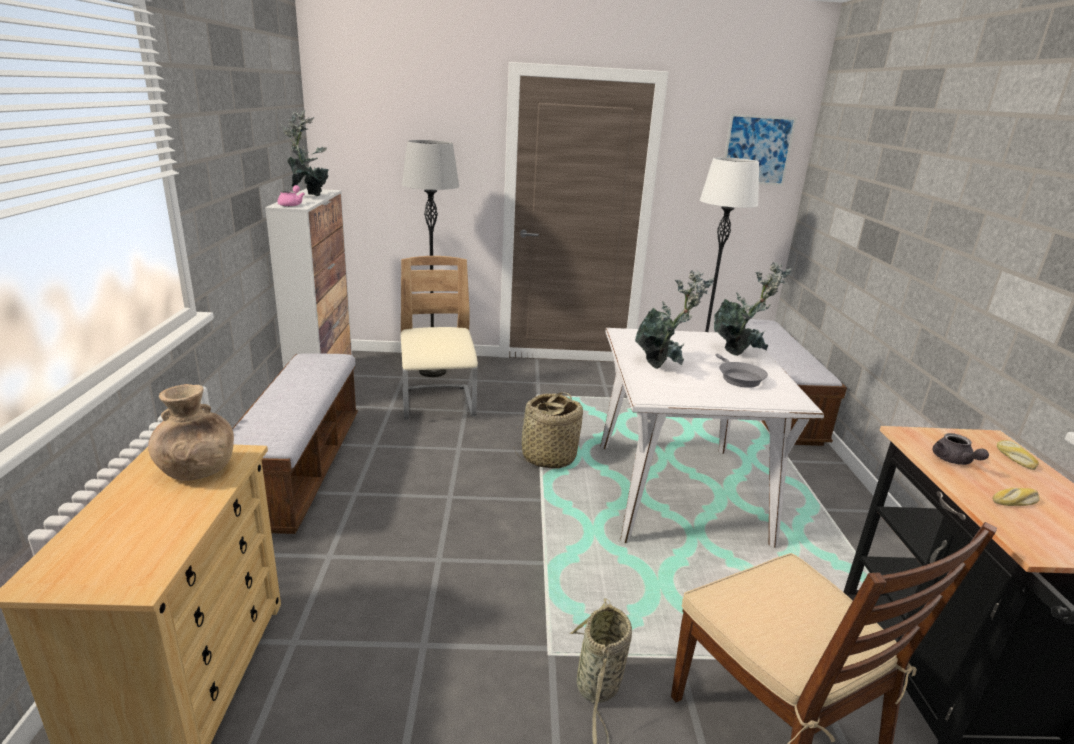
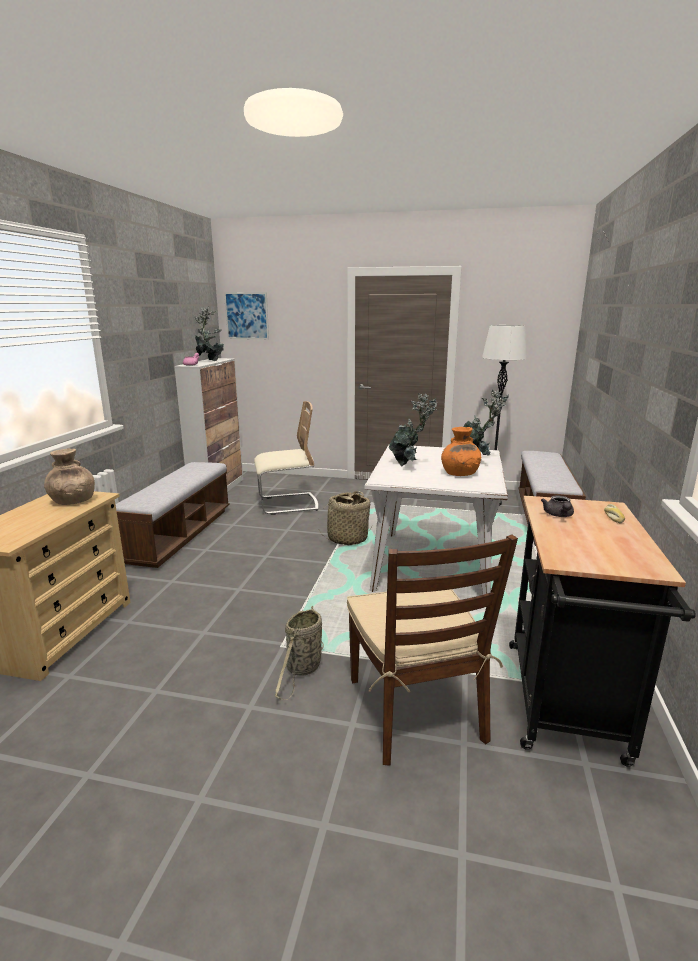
camera: 15 degrees right, 5 degrees down
beige chair [401,256,478,420] -> beige chair turned 75 degrees clockwise [254,401,318,515]
grey floor lamp [402,140,459,377] -> none
grey frying pan [716,353,768,388] -> orange vase [441,427,481,476]
picture [724,114,797,186] -> picture moved to [224,292,269,339]
bread [993,488,1040,506] -> none

